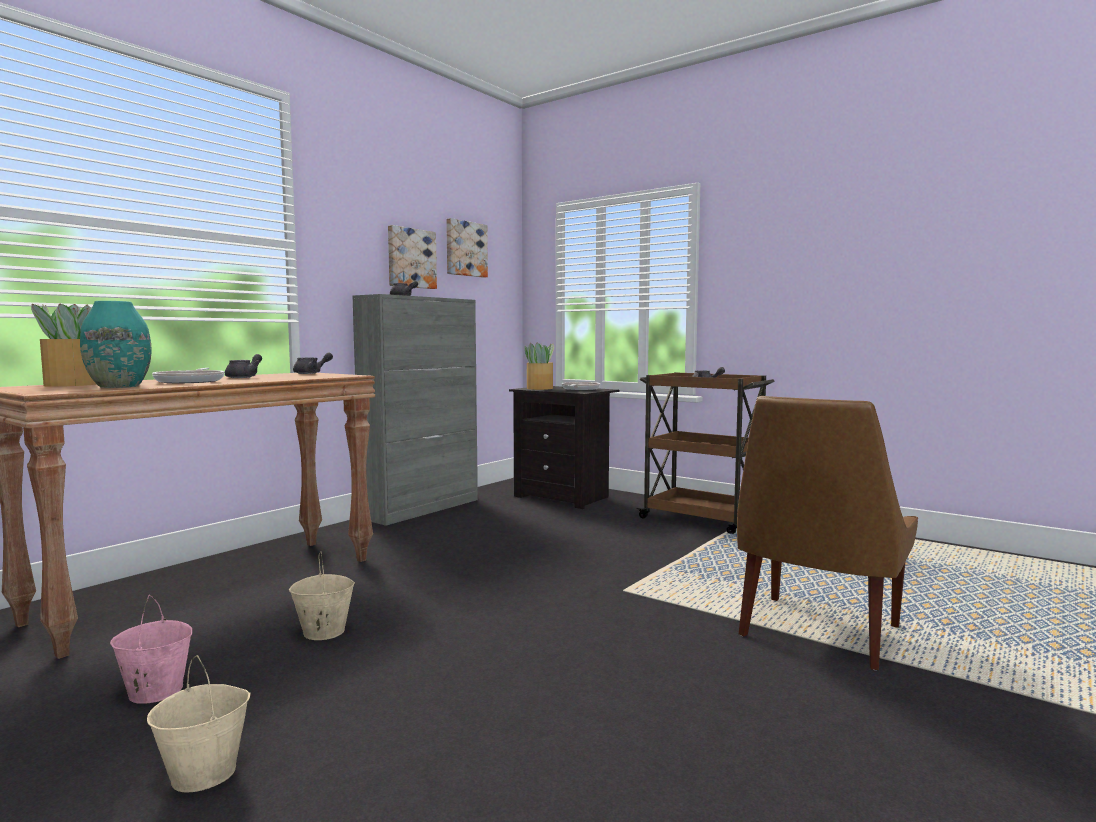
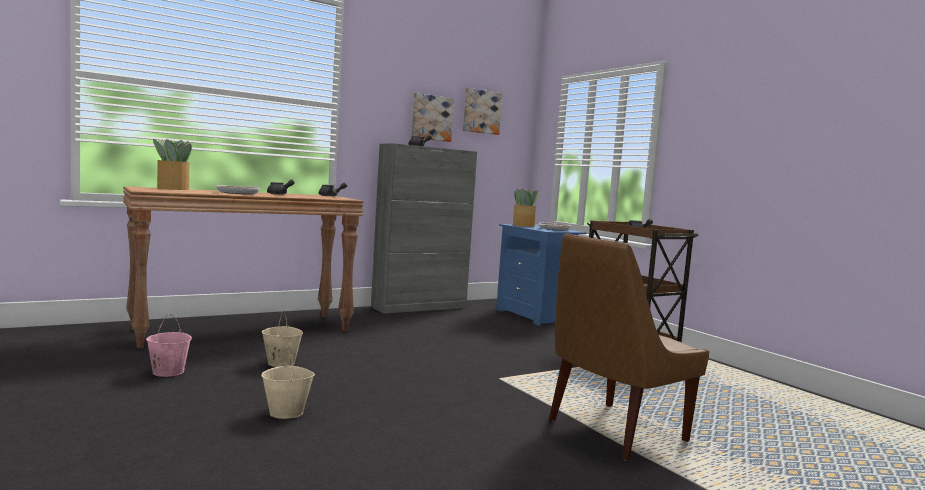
camera: 20 degrees right, 0 degrees up
turquoise vase [80,301,151,388] -> none
beige bucket [147,655,251,792] -> beige bucket moved to [261,345,315,419]
black nightstand [509,386,620,509] -> blue nightstand [496,224,586,326]

